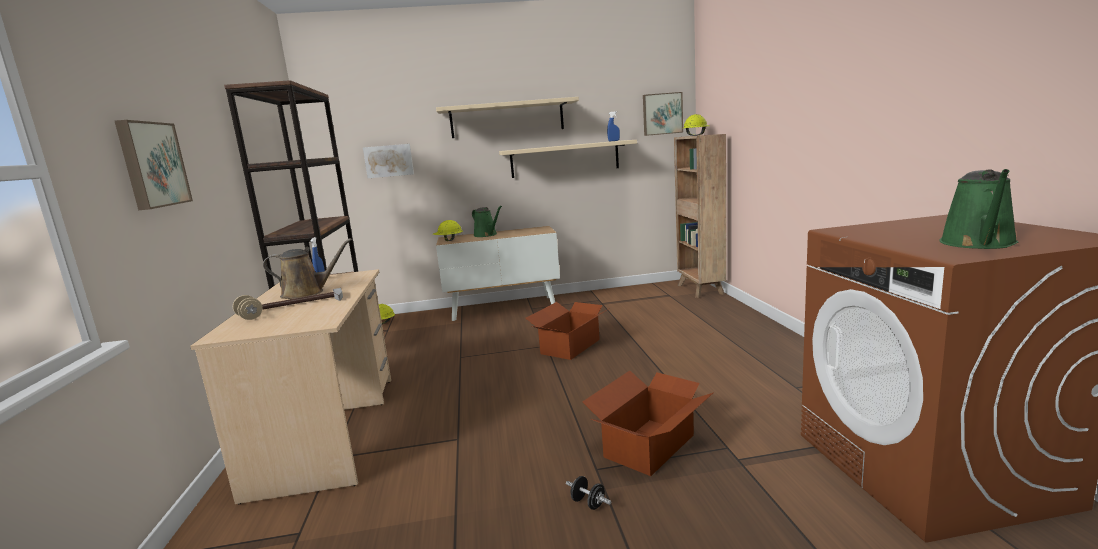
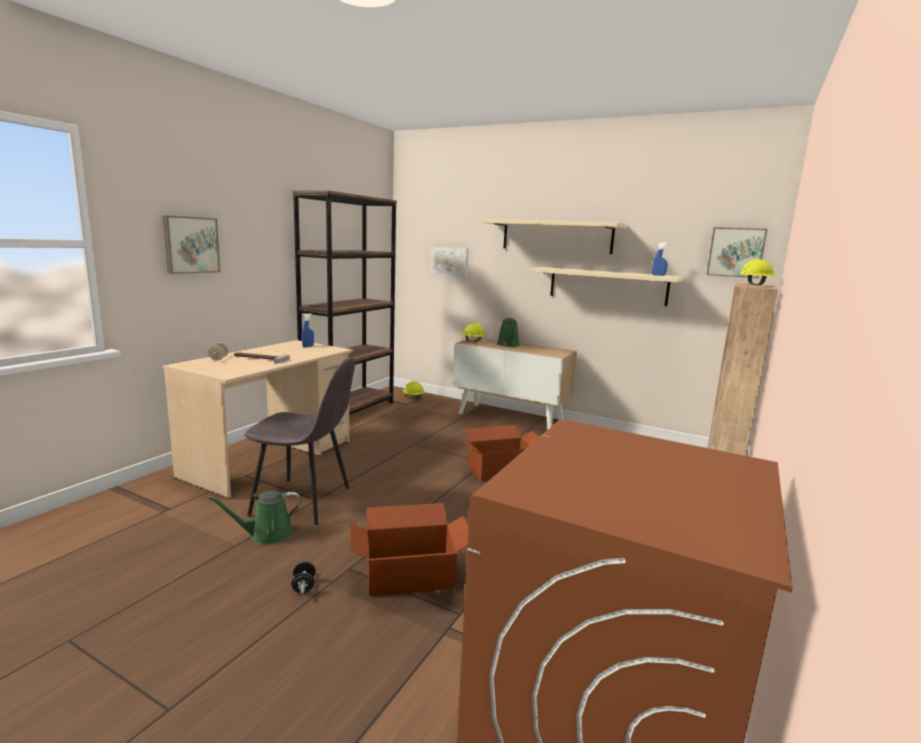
camera: 35 degrees right, 0 degrees up
brown watering can [263,238,352,299] -> none
green watering can [939,169,1018,249] -> green watering can moved to [207,490,302,544]
none -> grey chair [245,358,355,525]

